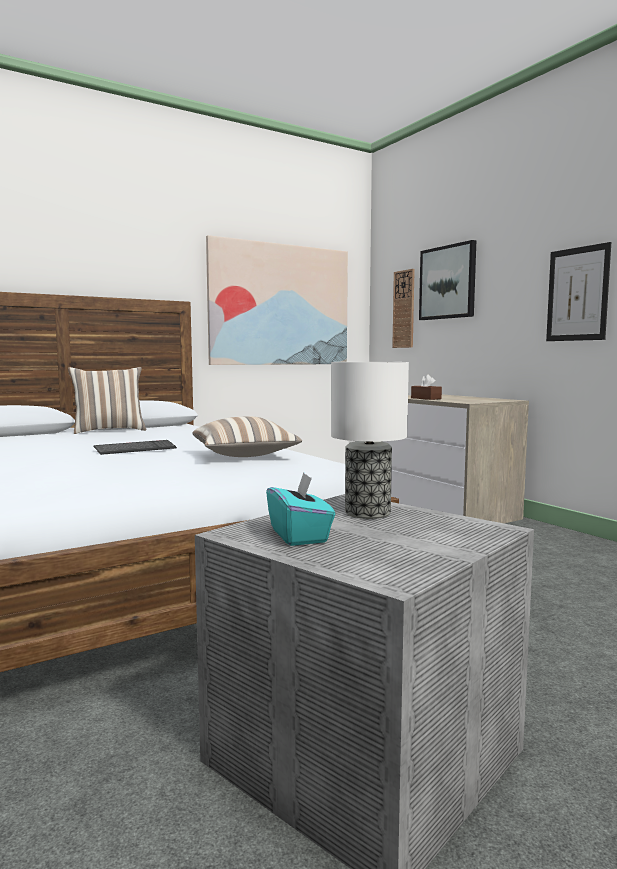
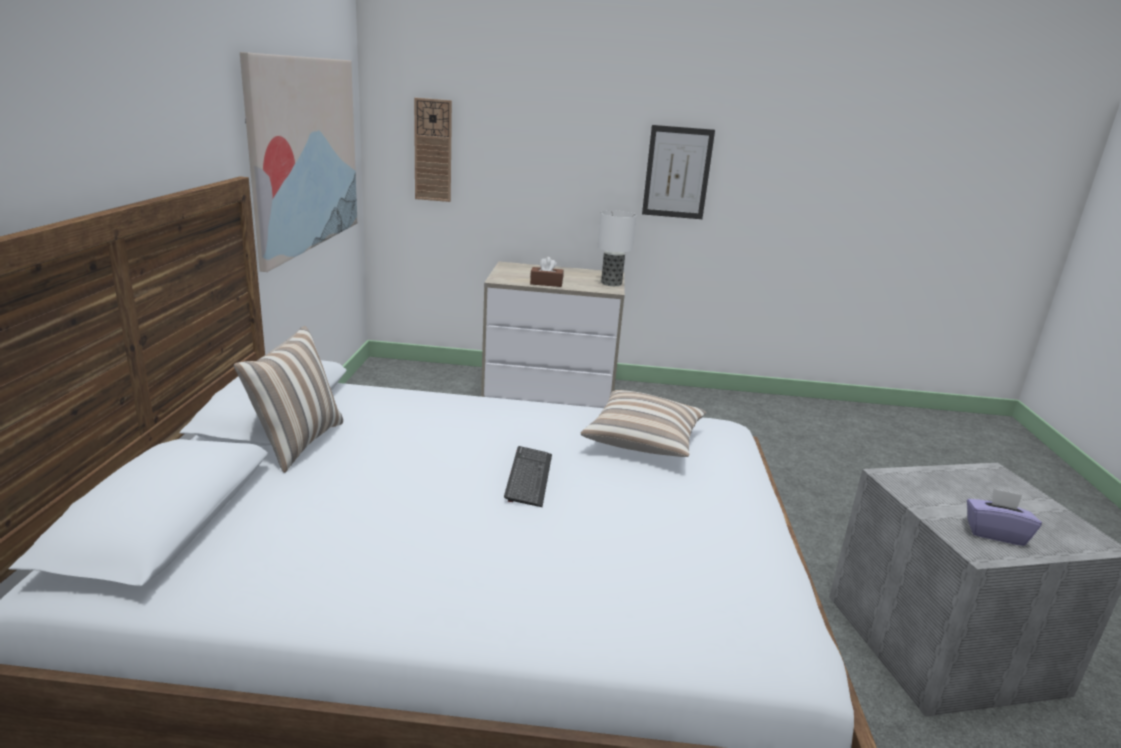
camera: 55 degrees left, 15 degrees up
turquoise tissue box [266,473,336,546] -> purple tissue box [967,488,1042,546]
table lamp [331,362,409,519] -> table lamp moved to [598,210,636,286]
picture [419,240,476,320] -> none

